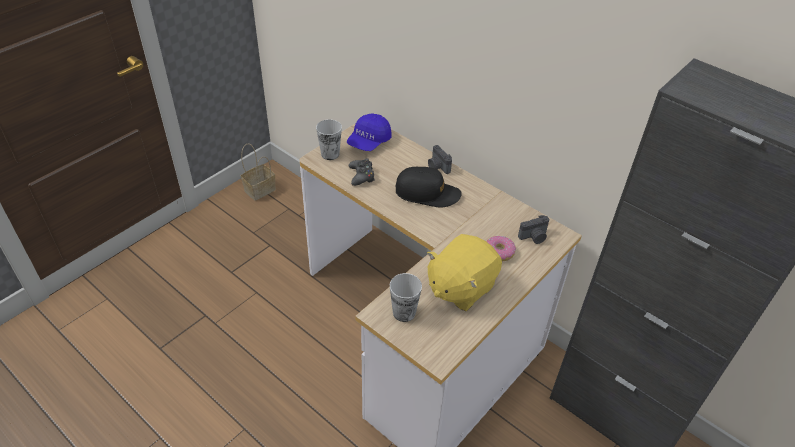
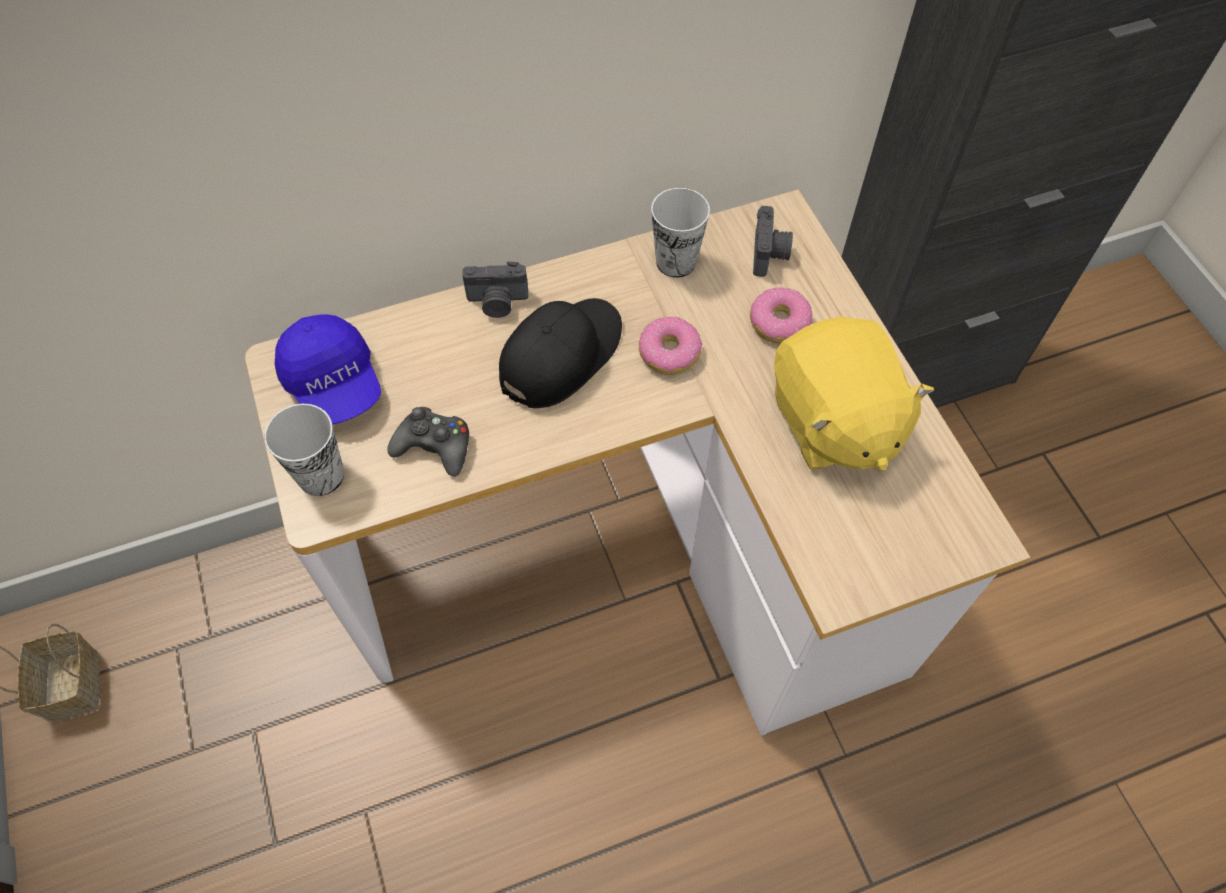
camera: 60 degrees left, 15 degrees up
cup [390,273,422,322] -> cup moved to [651,188,710,278]
none -> donut [639,317,702,375]

